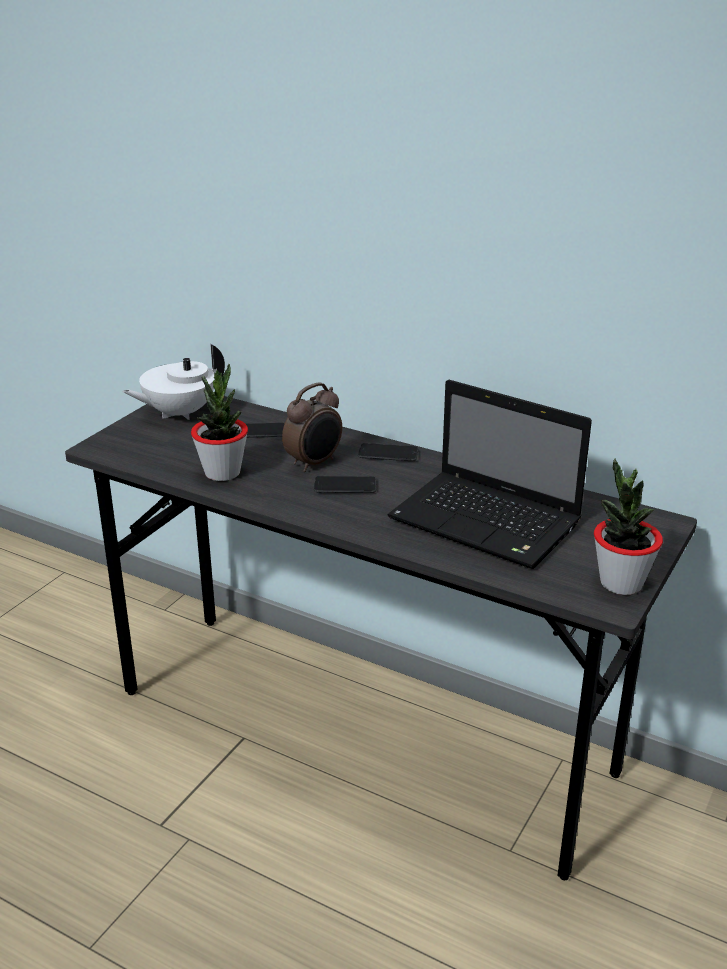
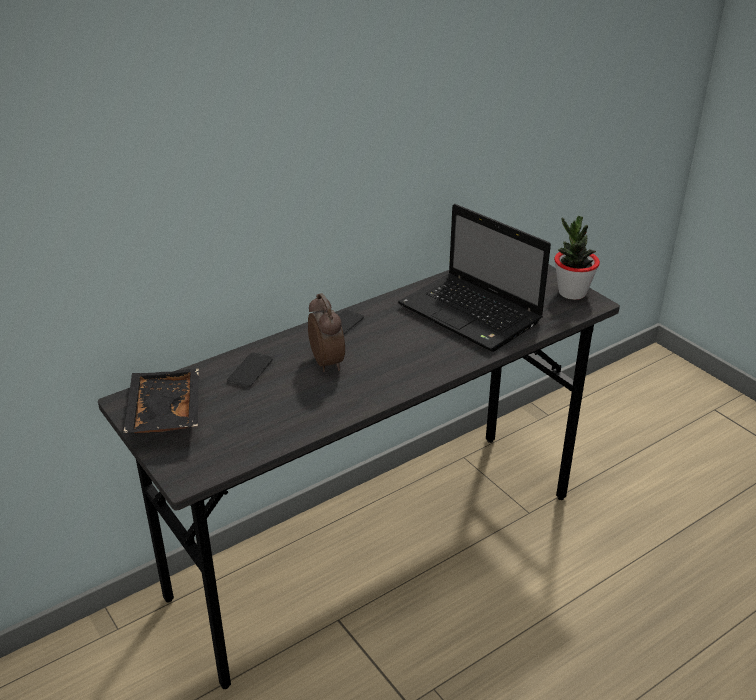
camera: 65 degrees left, 5 degrees up
white teapot [122,344,225,420] -> black tray [123,369,199,433]
potted plant [191,364,248,481] -> none
phone [314,476,376,493] -> none
laptop [387,380,592,569] -> laptop turned 75 degrees clockwise [398,204,551,352]

